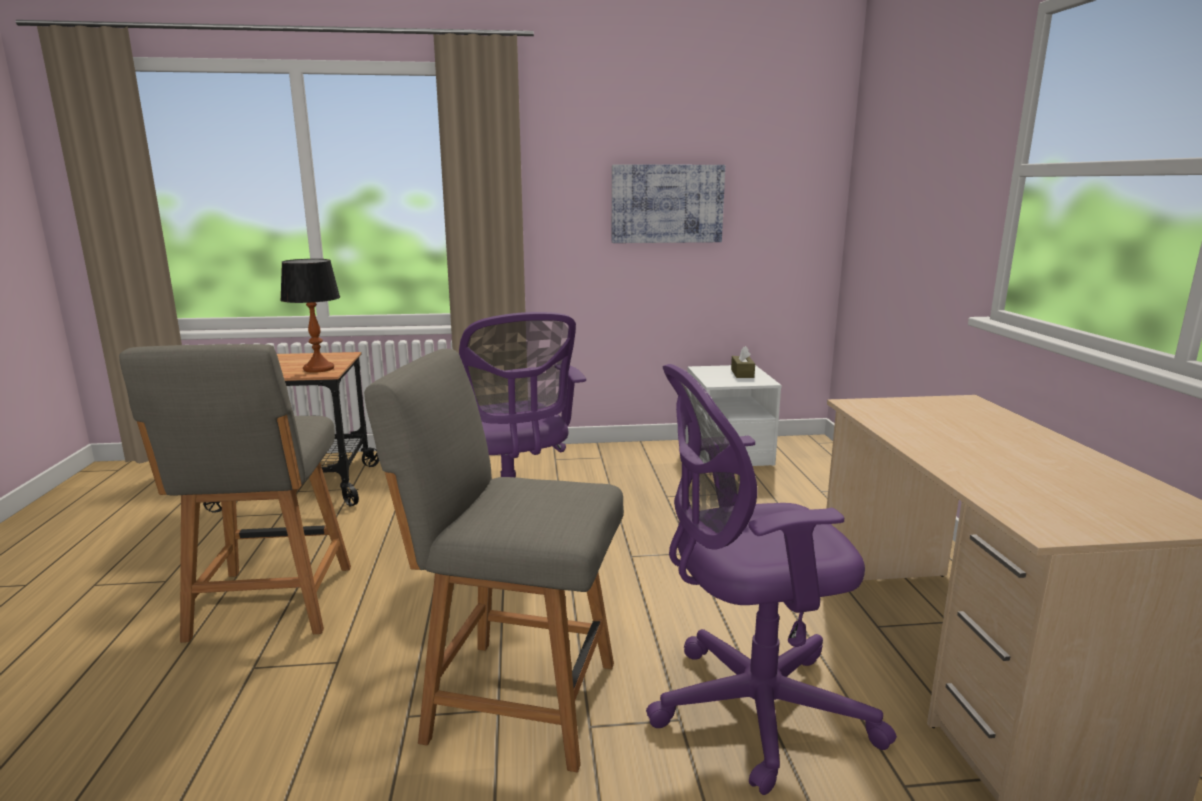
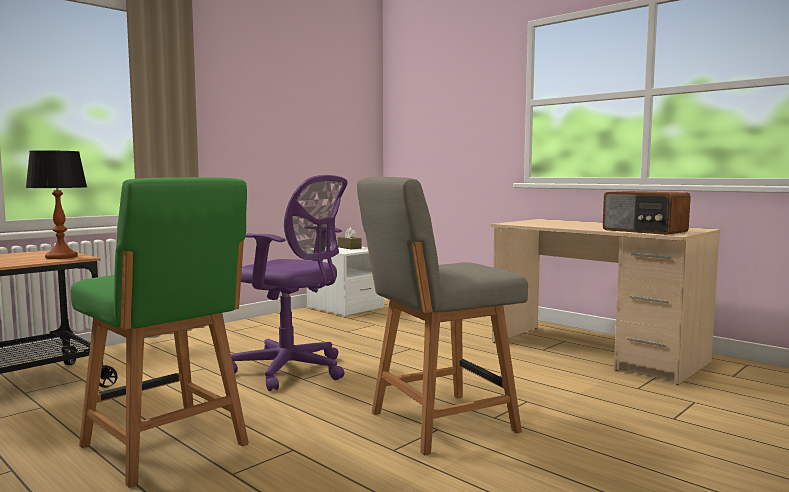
camera: 40 degrees left, 10 degrees down
grey chair [119,344,351,643] -> green chair [71,177,249,488]
picture [612,164,725,243] -> none
purple office chair [646,364,897,795] -> none
none -> radio [603,191,691,235]

